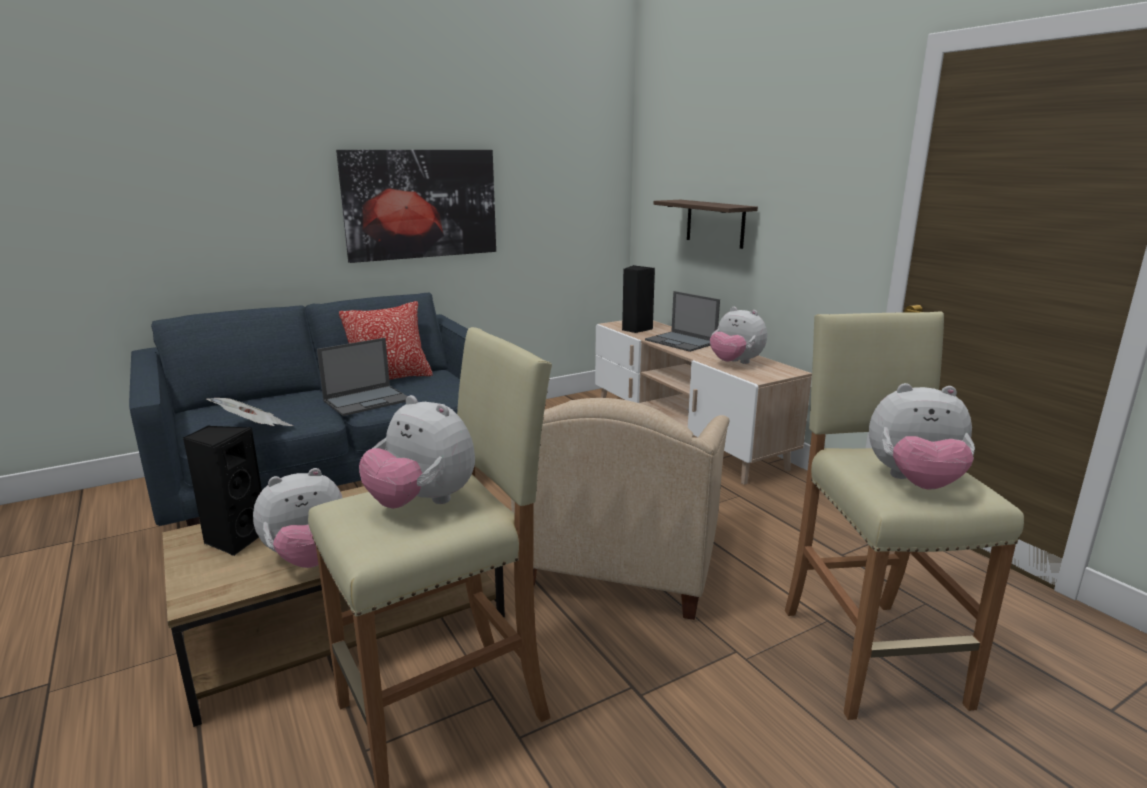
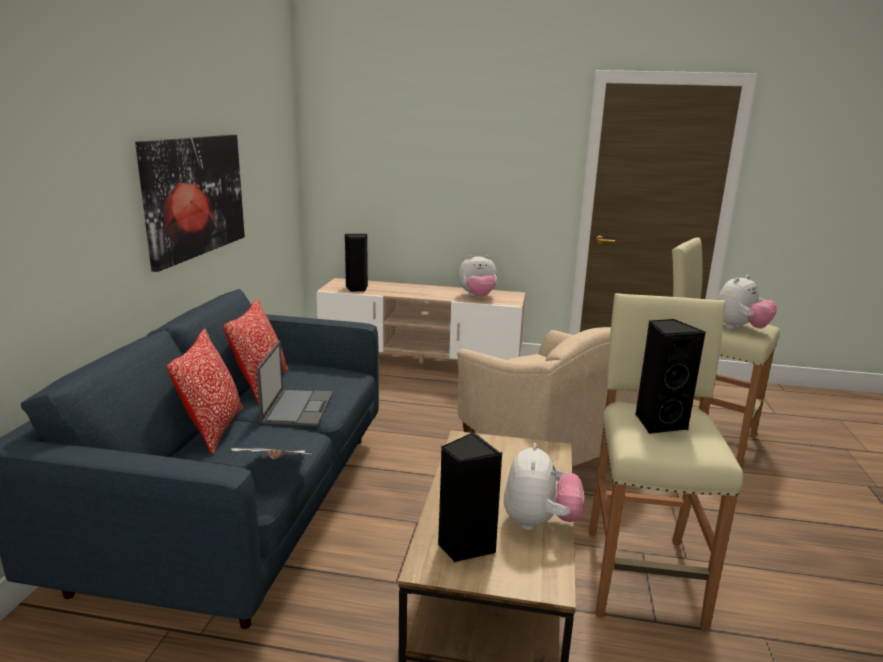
camera: 50 degrees left, 0 degrees up
plush toy [359,395,475,509] -> black speaker [635,319,706,434]
laptop [645,291,720,352] -> none
shelf [654,200,758,249] -> none
none -> pillow [167,329,243,455]

